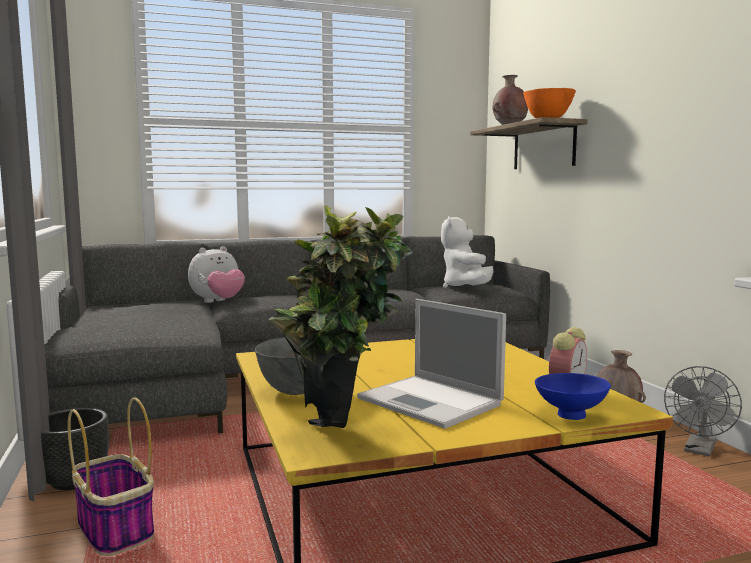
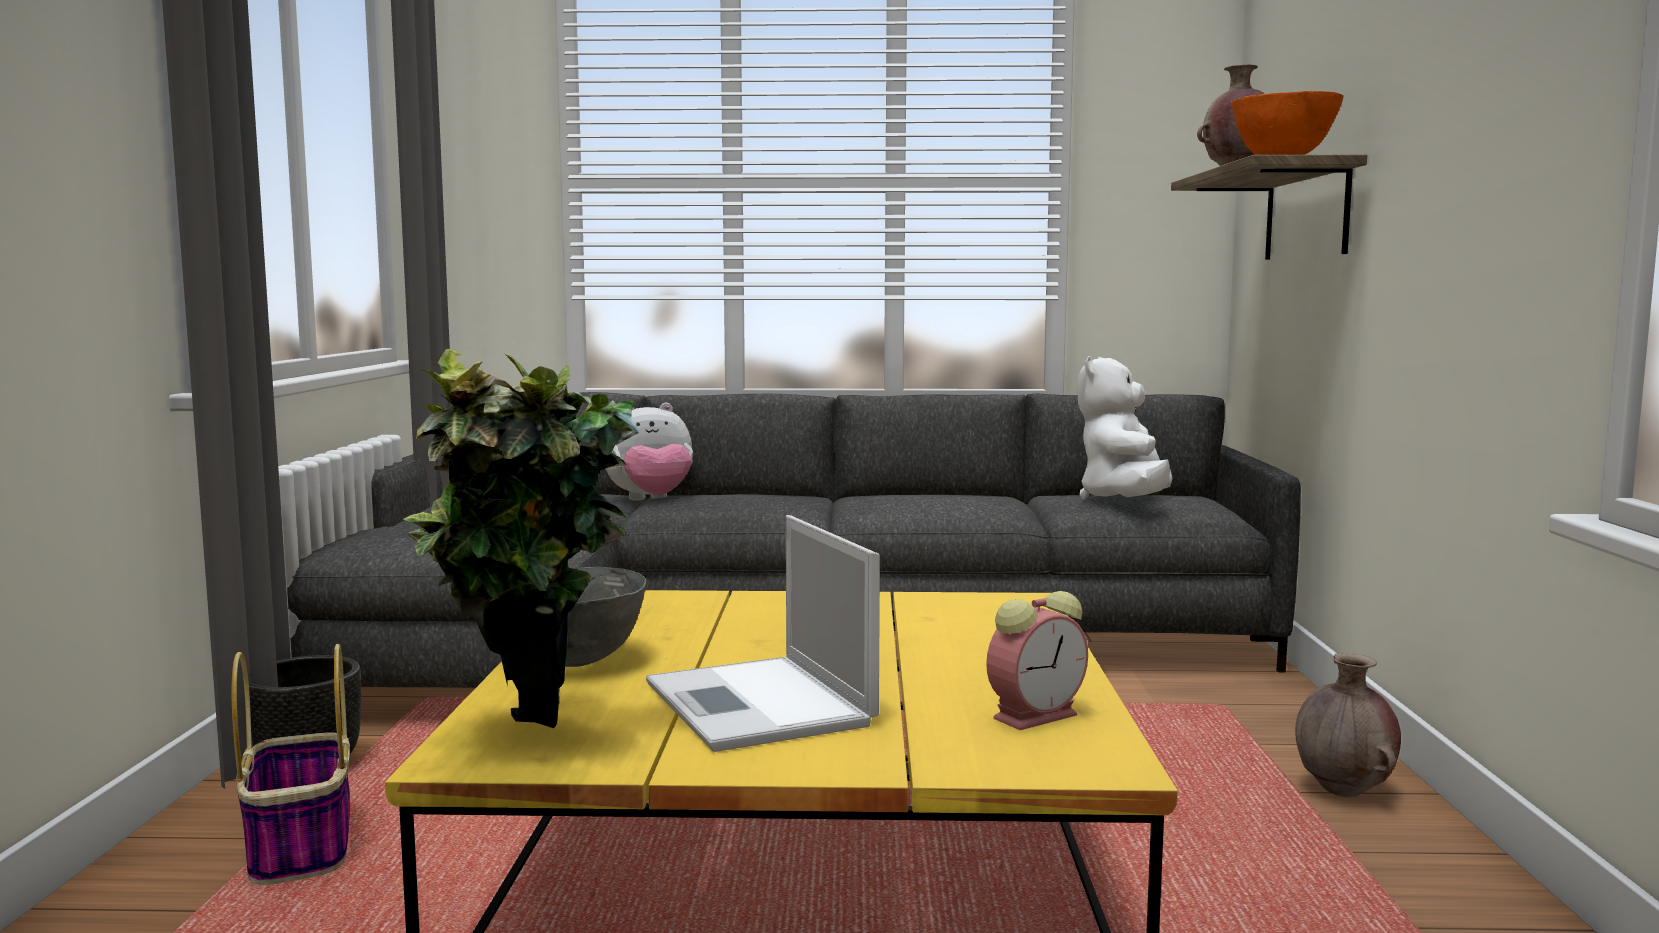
camera: 20 degrees right, 0 degrees up
blue bowl [535,373,611,420] -> none
grey fan [664,366,742,456] -> none

